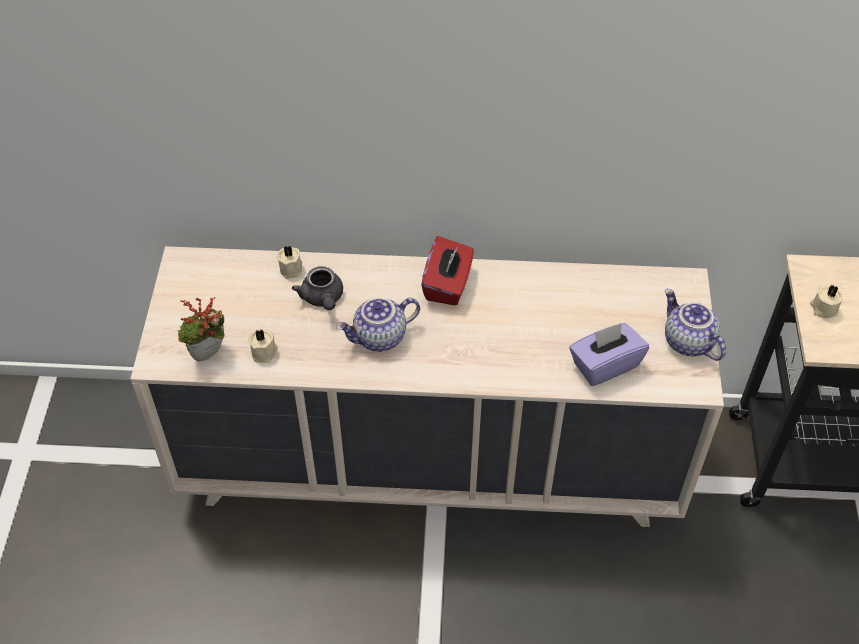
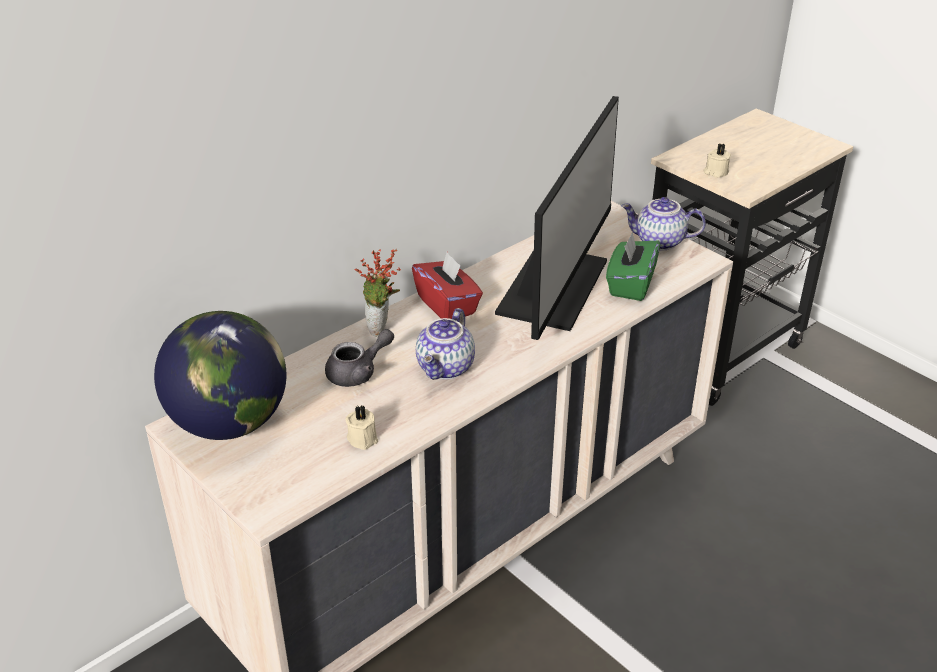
camera: 45 degrees left, 15 degrees down
potted plant [178,297,225,361] -> potted plant moved to [355,249,401,337]
beige candle [277,246,302,279] -> none
grey teapot [292,266,343,310] -> grey teapot turned 60 degrees counterclockwise [325,329,394,387]
purple tissue box [569,323,649,386] -> green tissue box [606,232,660,301]
none -> globe [154,311,286,440]
none -> monitor [495,96,619,340]

